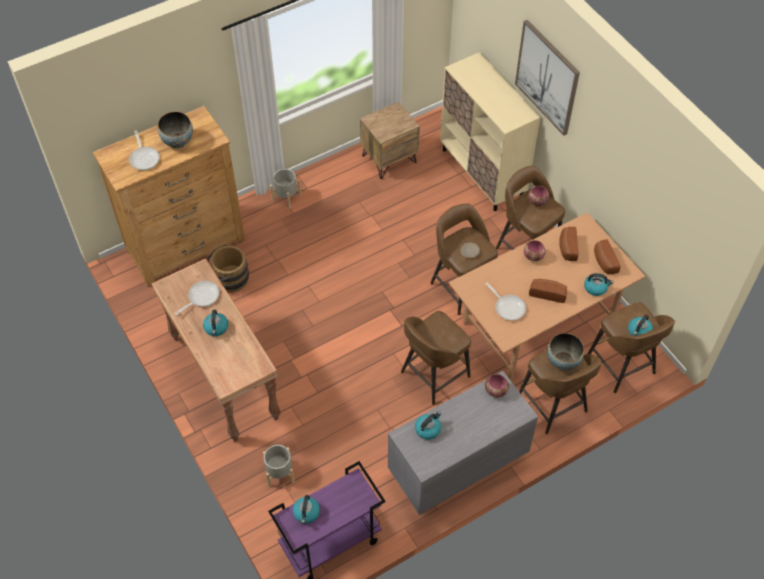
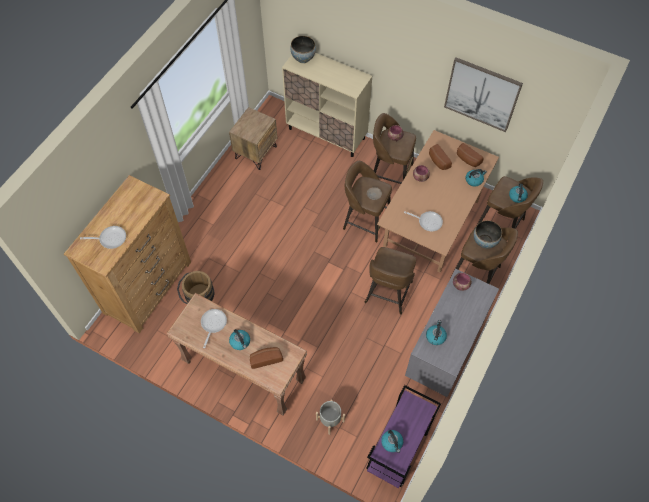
camera: 30 degrees left, 5 degrees up
frying pan [129,131,160,170] -> frying pan turned 45 degrees counterclockwise [80,226,126,249]
bowl [158,111,193,148] -> bowl moved to [290,36,316,63]
grey planter [270,169,301,209] -> none
picture [515,20,580,136] -> picture moved to [444,57,523,132]
bread [529,279,567,303] -> bread moved to [250,347,283,369]

